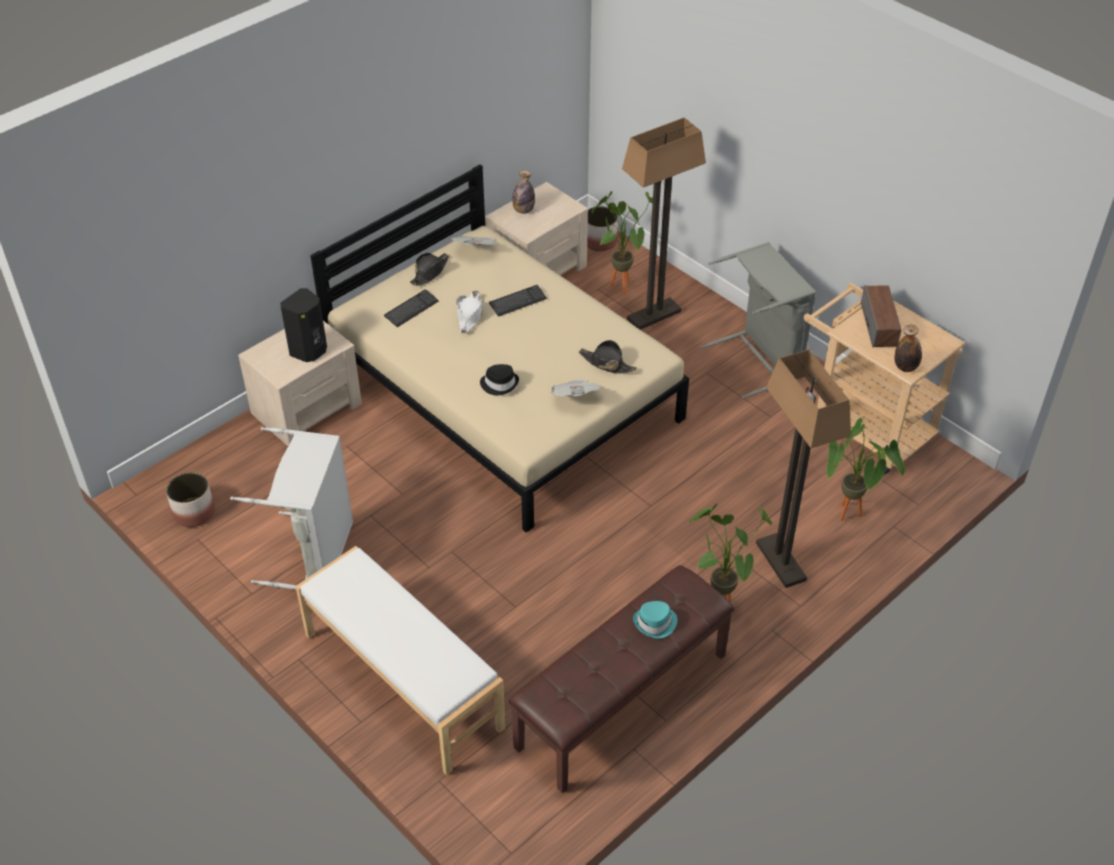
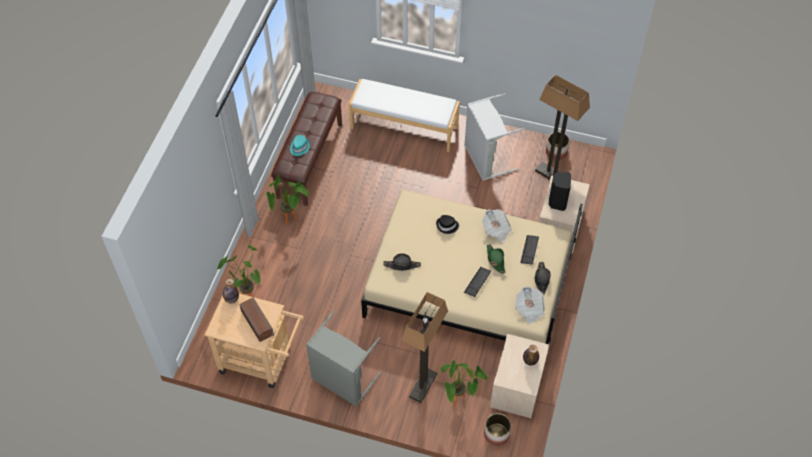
camera: 150 degrees right, 10 degrees up
white hat [456,291,483,333] -> green hat [487,244,506,274]
newspaper [551,378,601,396] -> newspaper moved to [482,209,512,243]
floor lamp [756,349,851,588] -> floor lamp moved to [535,75,590,179]

